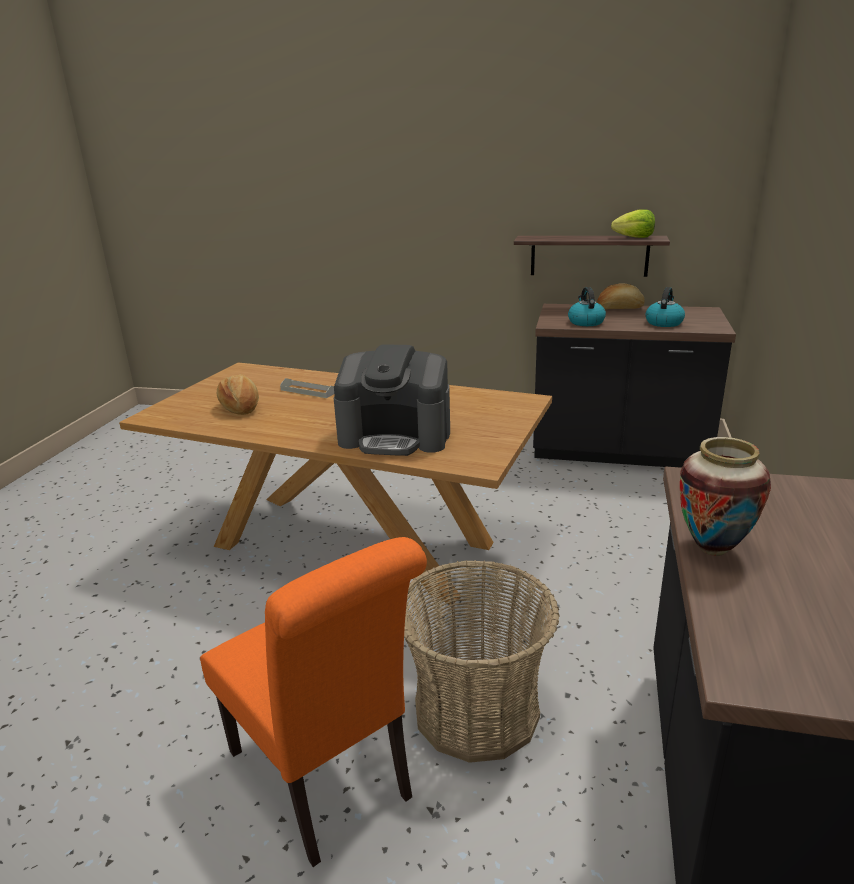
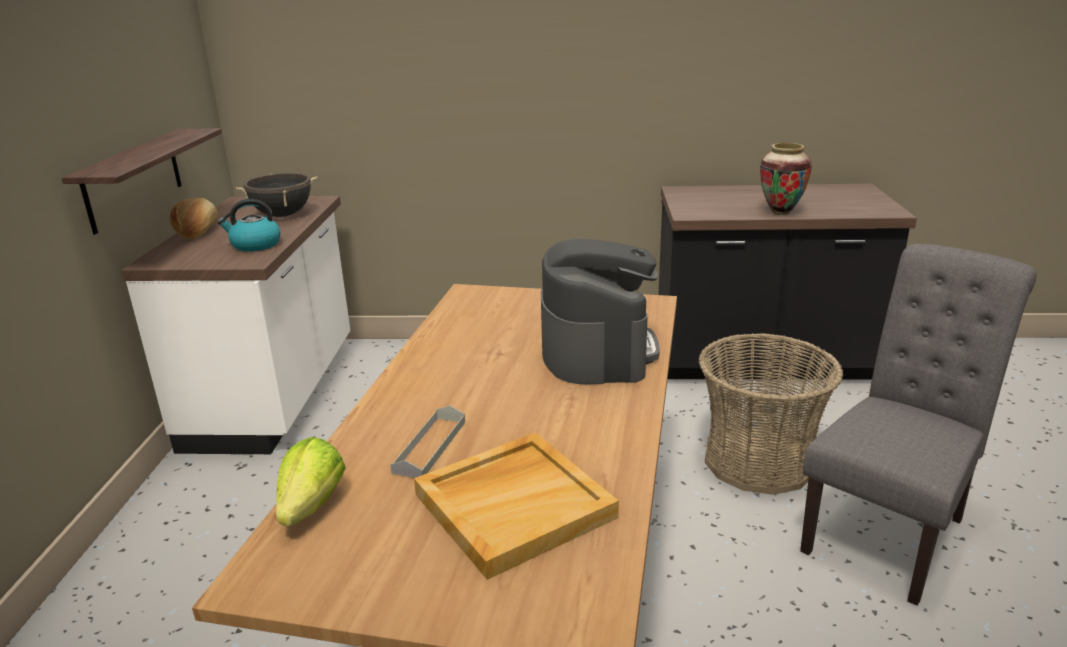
camera: 100 degrees left, 0 degrees up
orange chair [200,537,427,867] -> grey chair [800,244,1037,606]
bread [217,374,259,415] -> beige tray [414,432,619,580]
black counter [533,304,736,468] -> white counter [122,196,350,454]
lettuce [611,209,655,238] -> lettuce moved to [276,437,346,526]
kettle [646,287,685,327] -> black cooking pot [236,173,318,217]

